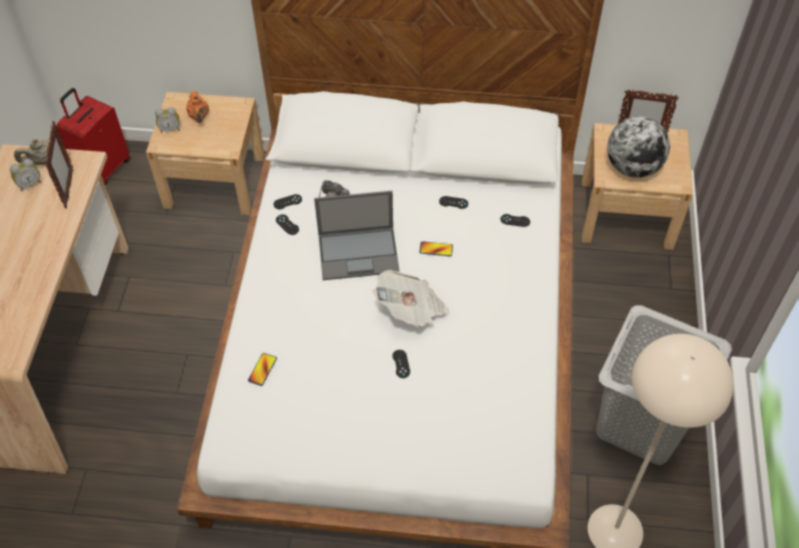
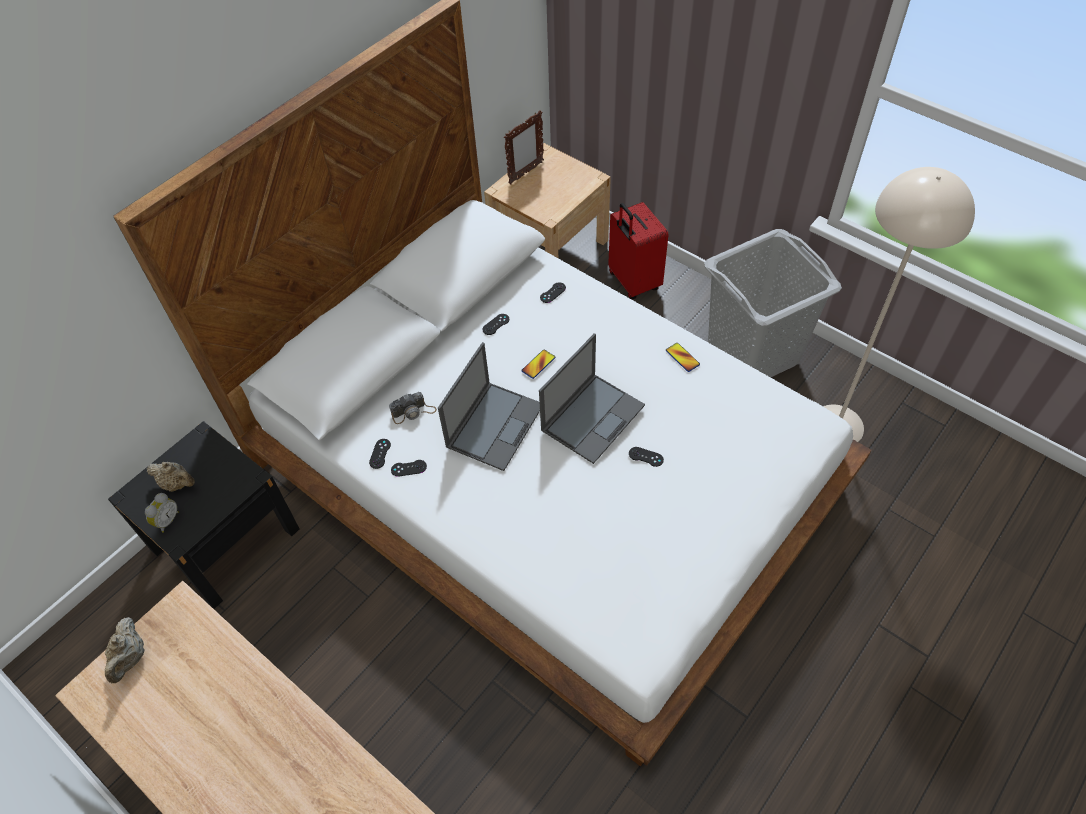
camera: 55 degrees left, 0 degrees up
alarm clock [10,159,42,191] -> none
picture frame [45,121,73,208] -> none
red suitcase [56,88,130,185] -> red suitcase moved to [608,202,668,299]
beige nightstand [146,92,265,215] -> black nightstand [108,421,300,609]
orange teapot [186,91,209,123] -> beige teapot [147,462,195,492]
phone [248,353,277,386] -> phone moved to [666,343,700,372]
newspaper [373,270,449,327] -> laptop [539,333,645,464]
globe [607,116,670,178] -> none

